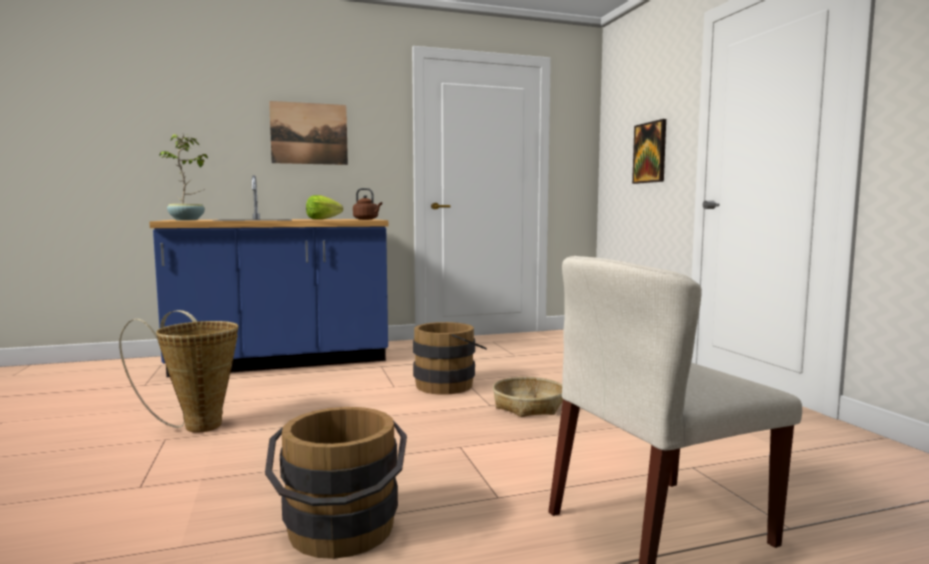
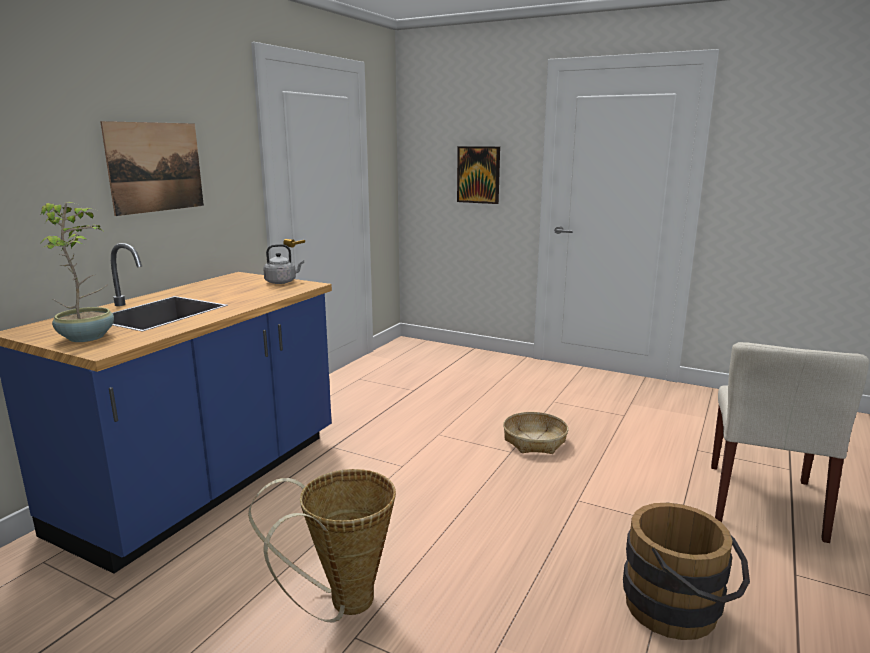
camera: 45 degrees left, 10 degrees up
lettuce [306,195,343,219] -> none
brown kettle [353,188,382,220] -> grey kettle [263,244,304,284]
brown bucket [413,322,487,395] -> none

